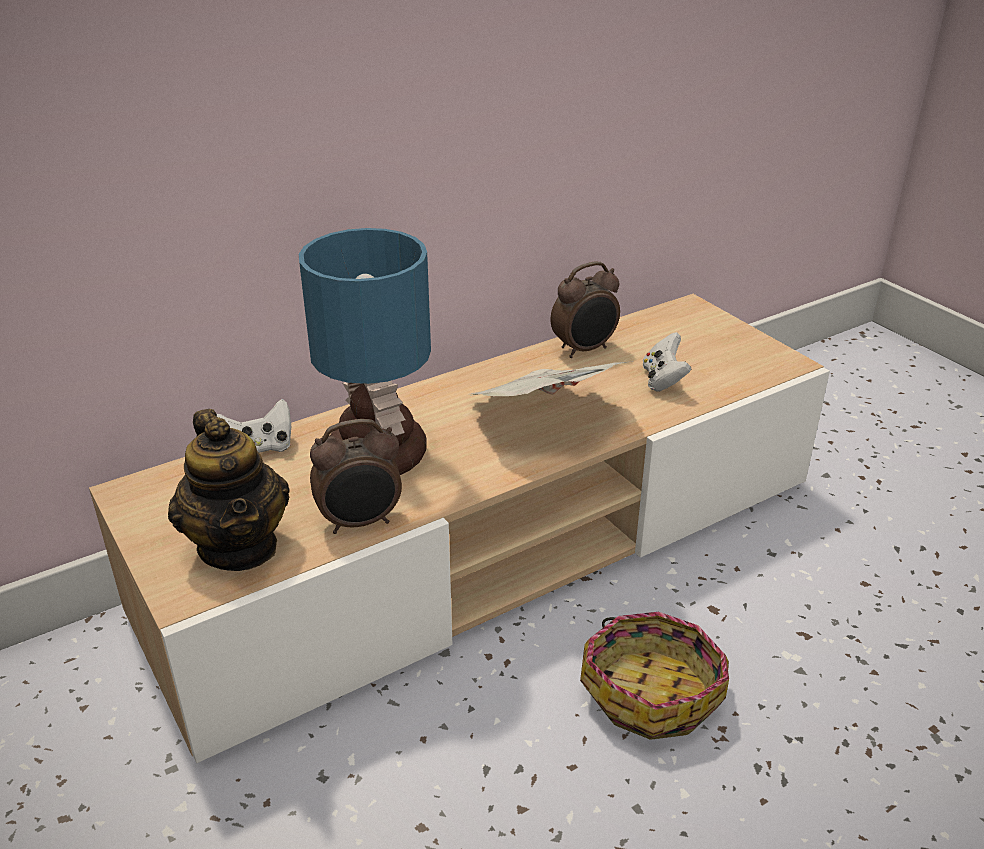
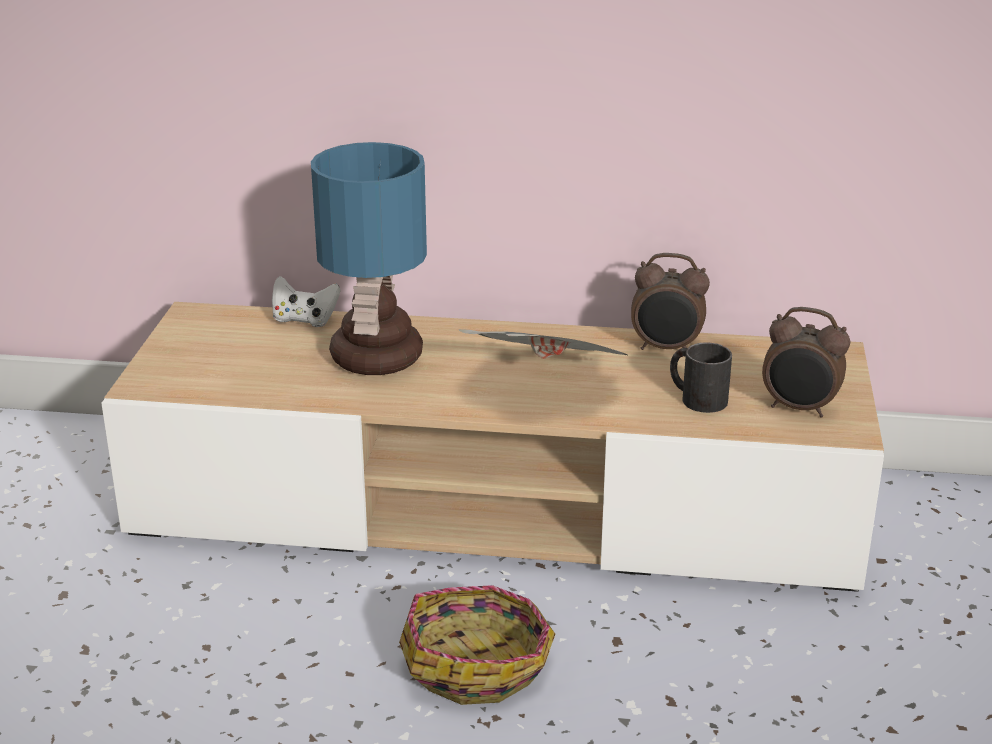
camera: 40 degrees right, 5 degrees down
teapot [168,409,290,571] -> none
alarm clock [310,419,402,534] -> alarm clock moved to [762,307,850,418]
white game controller [643,332,691,391] -> black mug [670,342,732,413]

